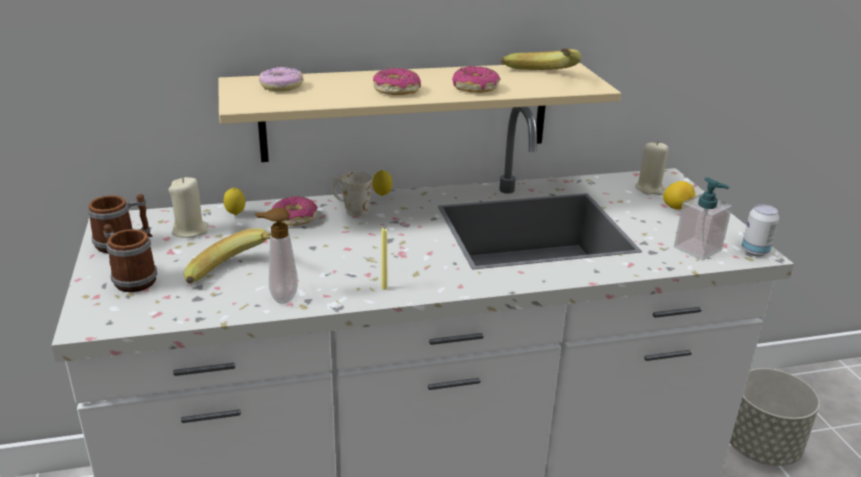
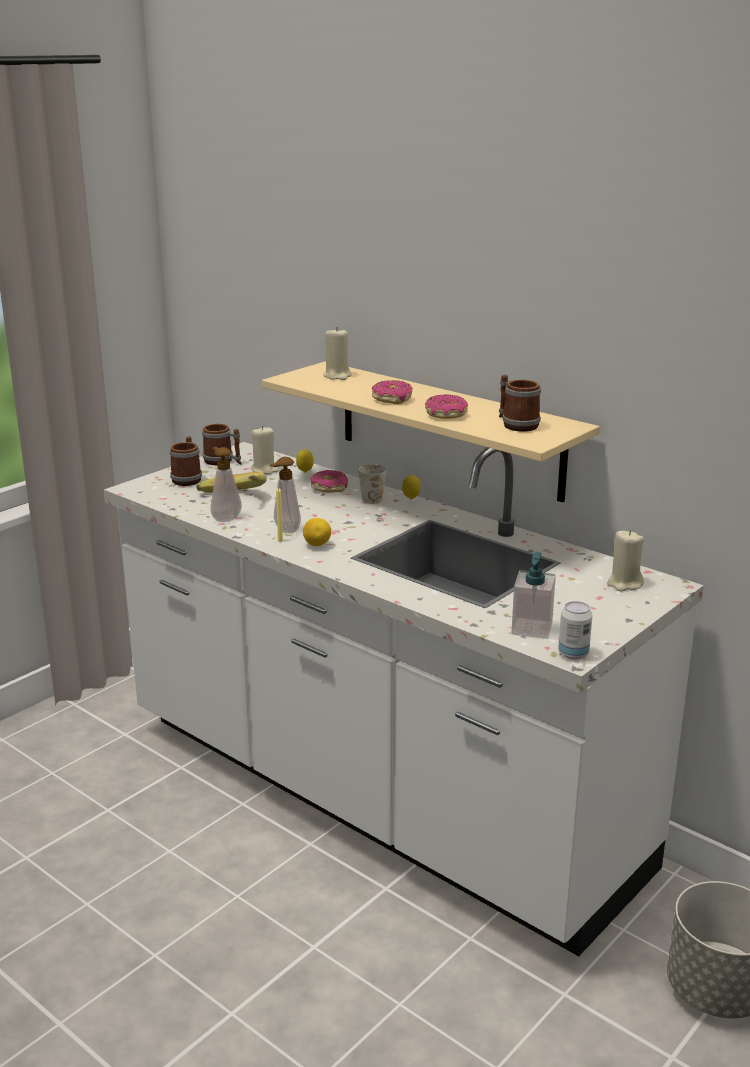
camera: 55 degrees right, 5 degrees down
donut [259,67,304,92] -> beige candle [323,327,352,380]
banana [501,48,581,70] -> mug [499,375,541,432]
lemon [663,181,695,209] -> lemon moved to [303,518,331,546]
none -> soap dispenser [270,457,301,533]

